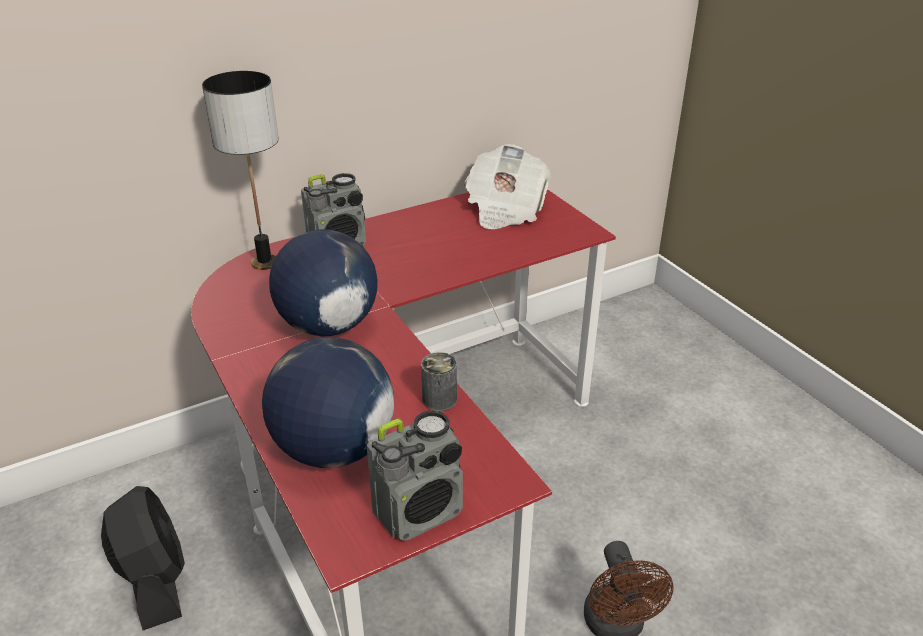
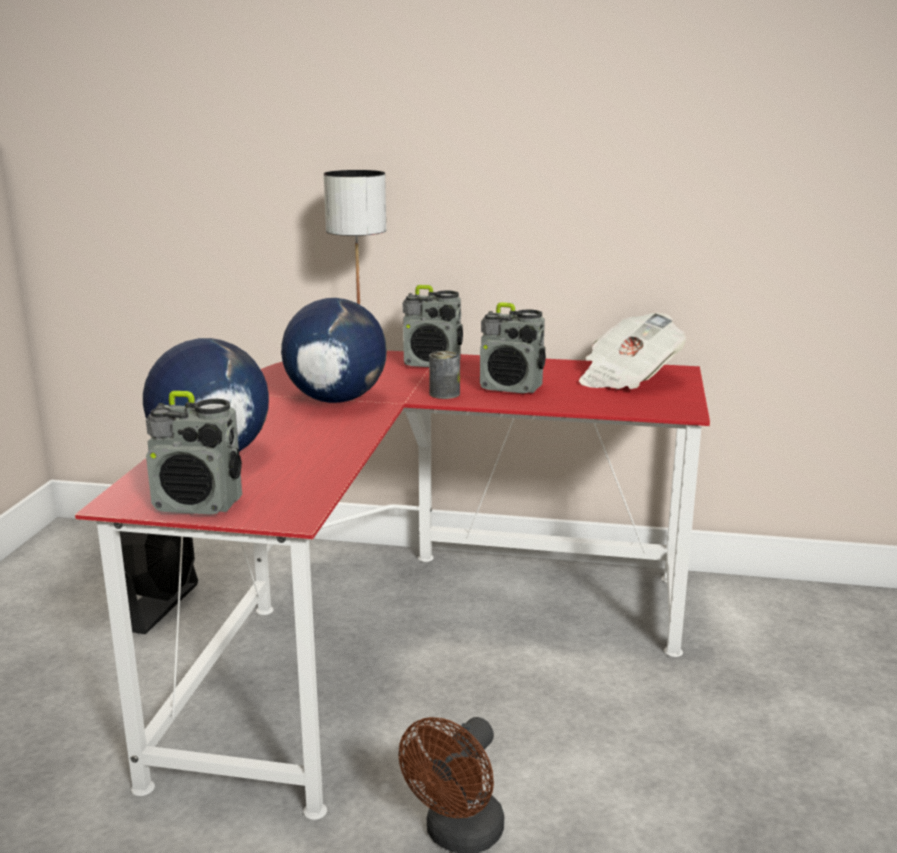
camera: 40 degrees right, 15 degrees down
can [421,352,457,411] -> can moved to [429,351,460,399]
none -> radio [480,302,546,393]

